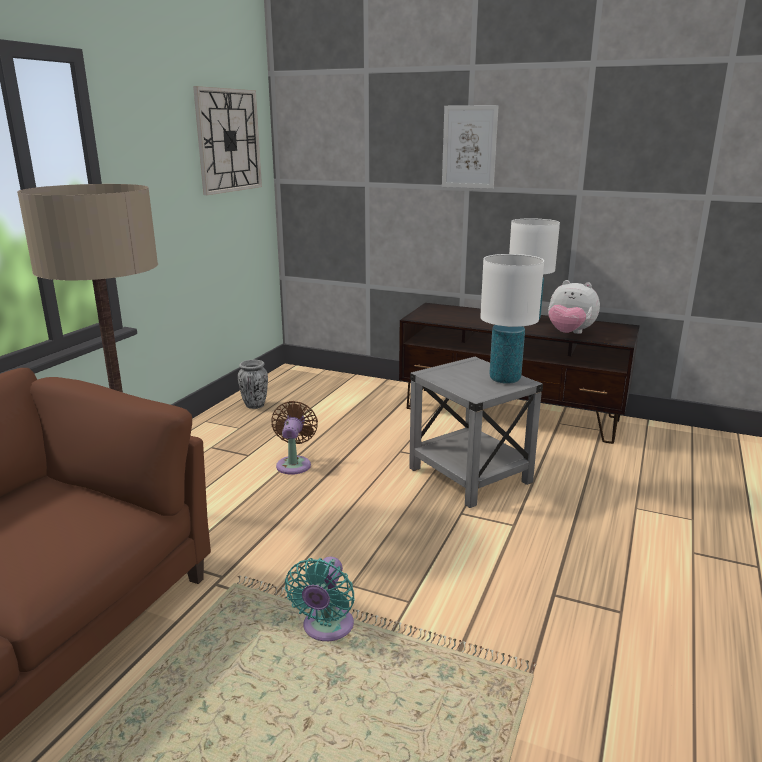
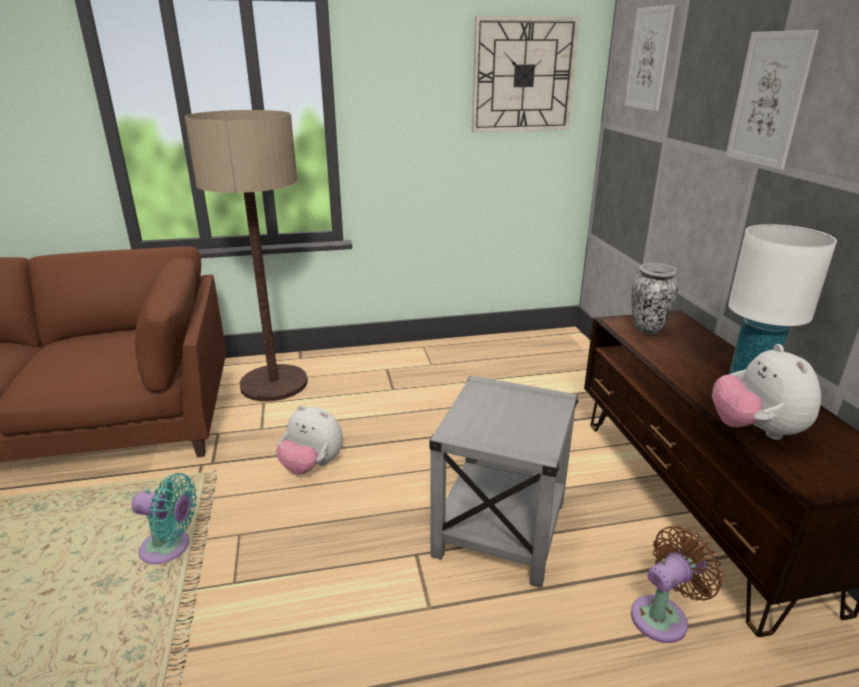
camera: 55 degrees right, 5 degrees up
vase [238,360,268,409] -> vase moved to [632,263,678,334]
brown fan [271,401,318,475] -> brown fan moved to [631,526,723,643]
turquoise fan [285,557,355,641] -> turquoise fan turned 150 degrees counterclockwise [131,473,197,564]
white table lamp [480,254,544,384] -> none
none -> plush toy [276,405,343,475]
none -> picture [624,5,675,112]

